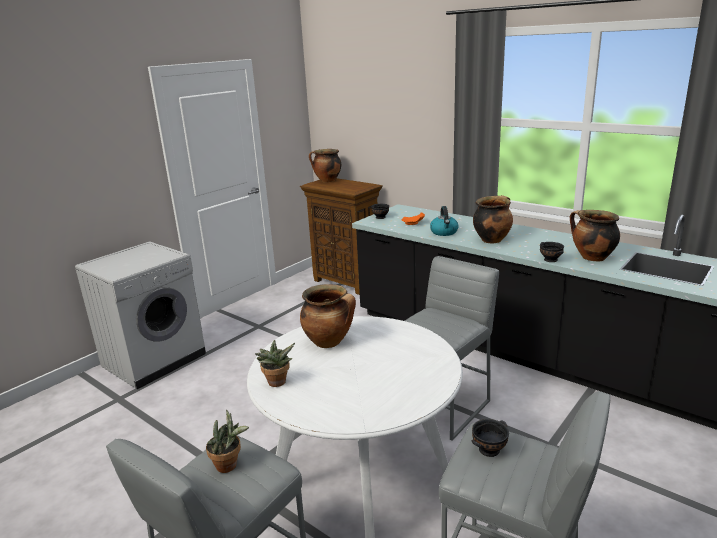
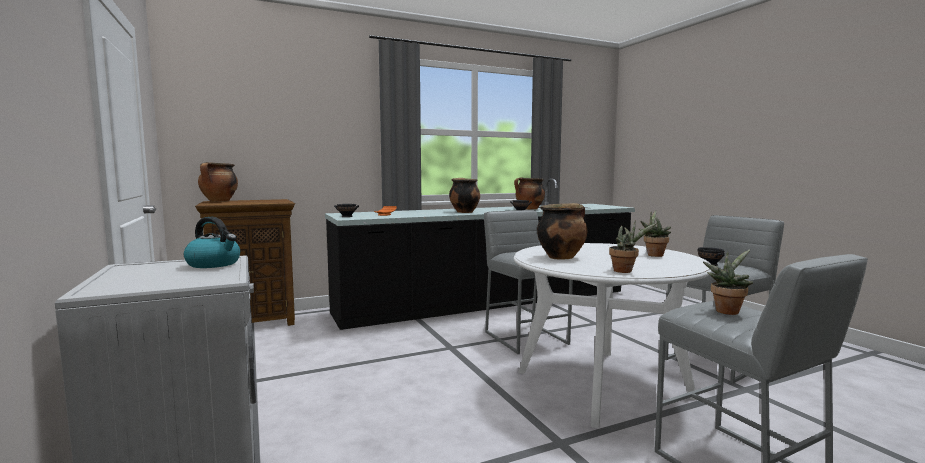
camera: 65 degrees left, 15 degrees down
kettle [430,206,459,236] -> kettle moved to [184,217,240,268]
none -> potted plant [639,210,671,257]

